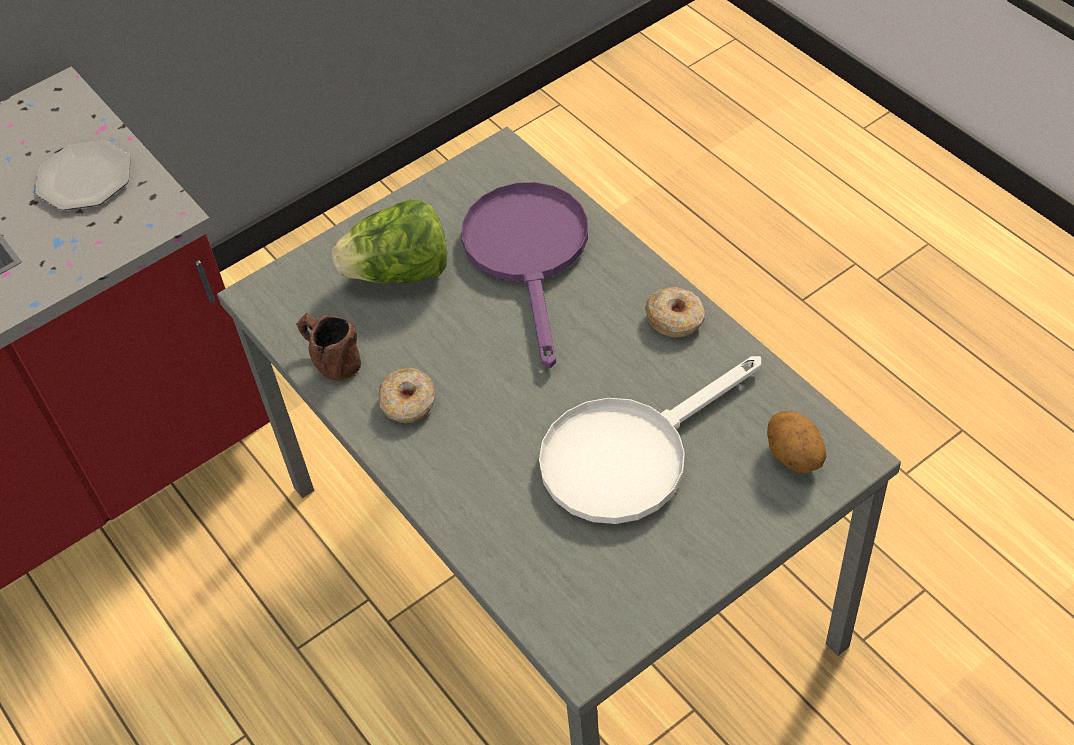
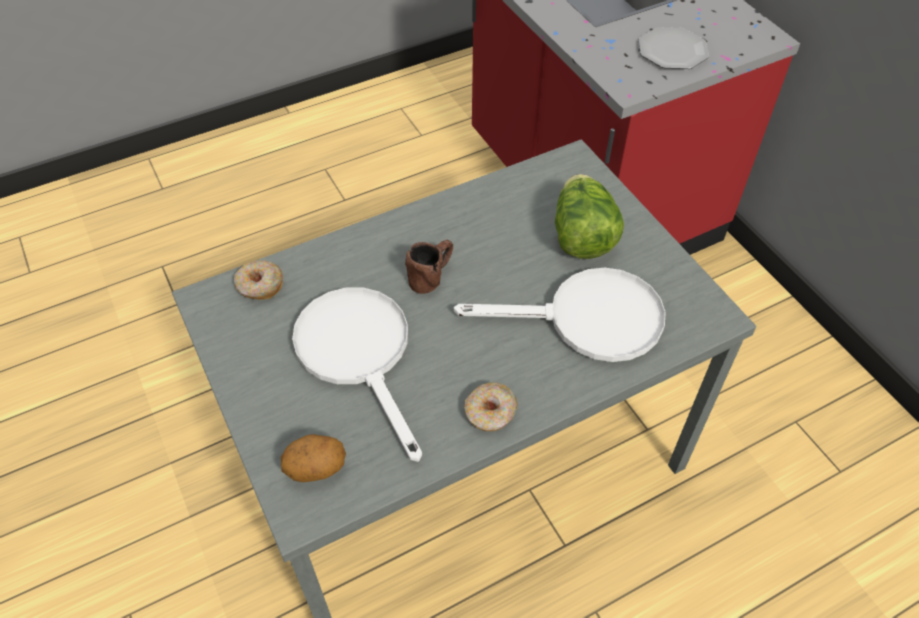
camera: 95 degrees right, 0 degrees up
brown mug [296,313,361,381] -> brown mug moved to [405,239,453,294]
donut [379,368,435,424] -> donut moved to [234,261,283,300]
purple frying pan [461,182,588,368] -> white frying pan [454,268,666,362]

